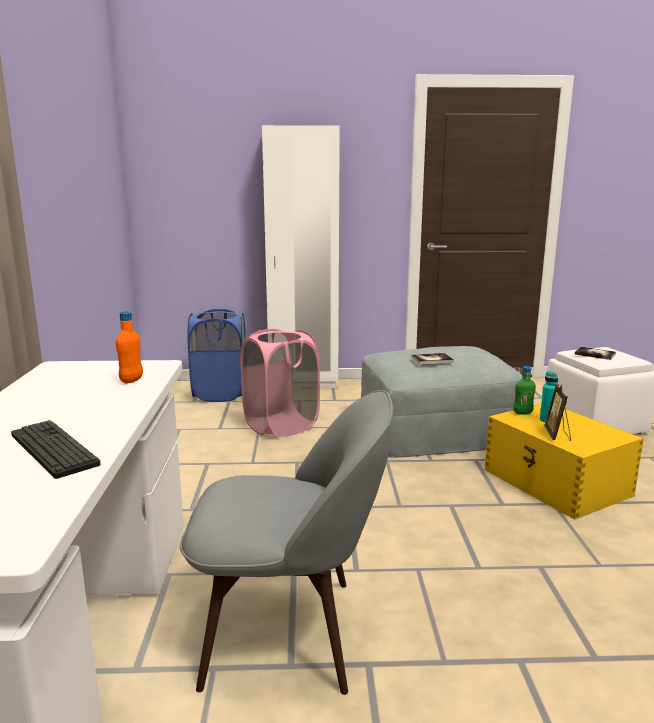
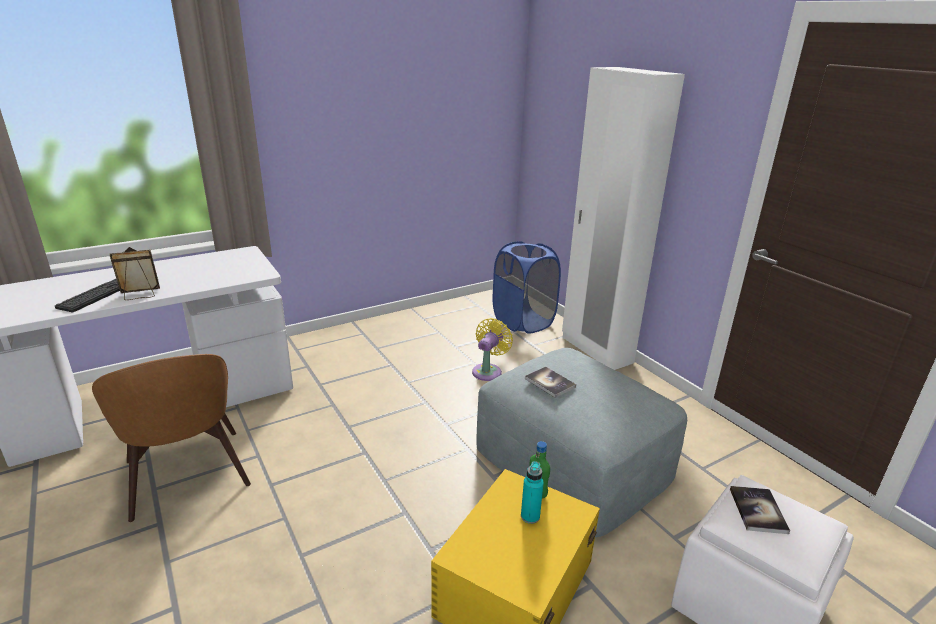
camera: 60 degrees right, 10 degrees up
orange bottle [116,311,143,384] -> none
grey chair [180,390,394,695] -> brown chair [92,354,251,522]
pink laundry basket [241,329,320,437] -> yellow fan [472,318,513,381]
picture frame [544,384,571,441] -> picture frame moved to [109,247,160,300]

